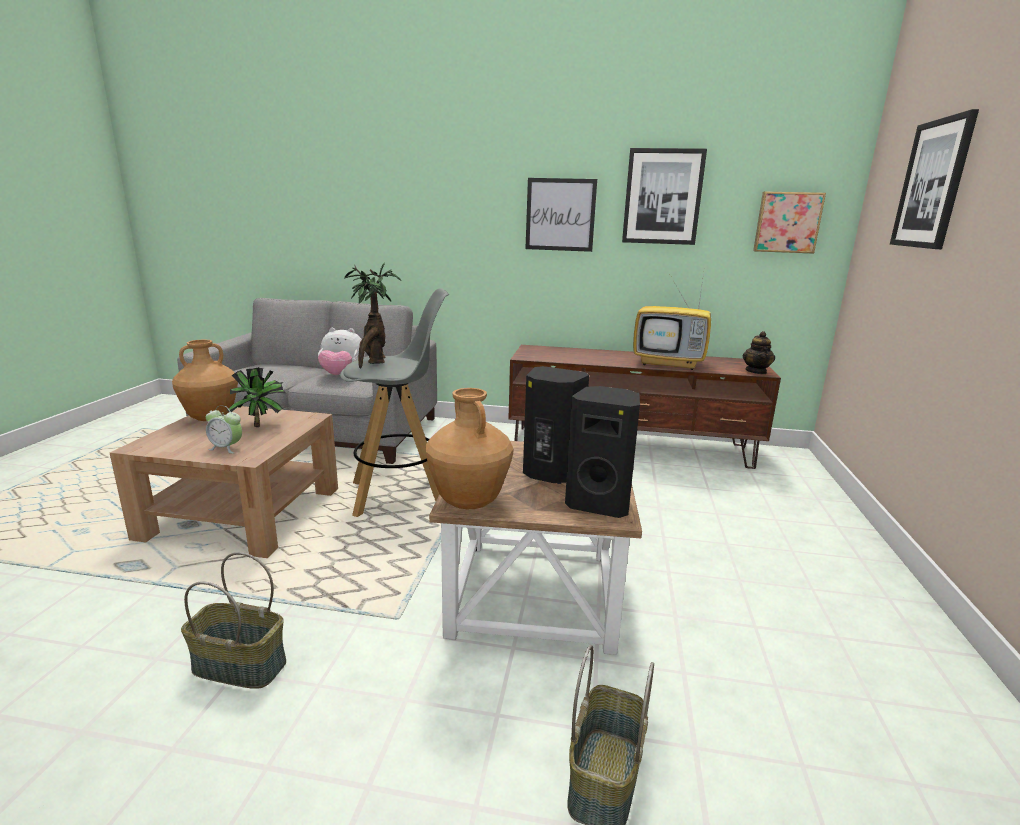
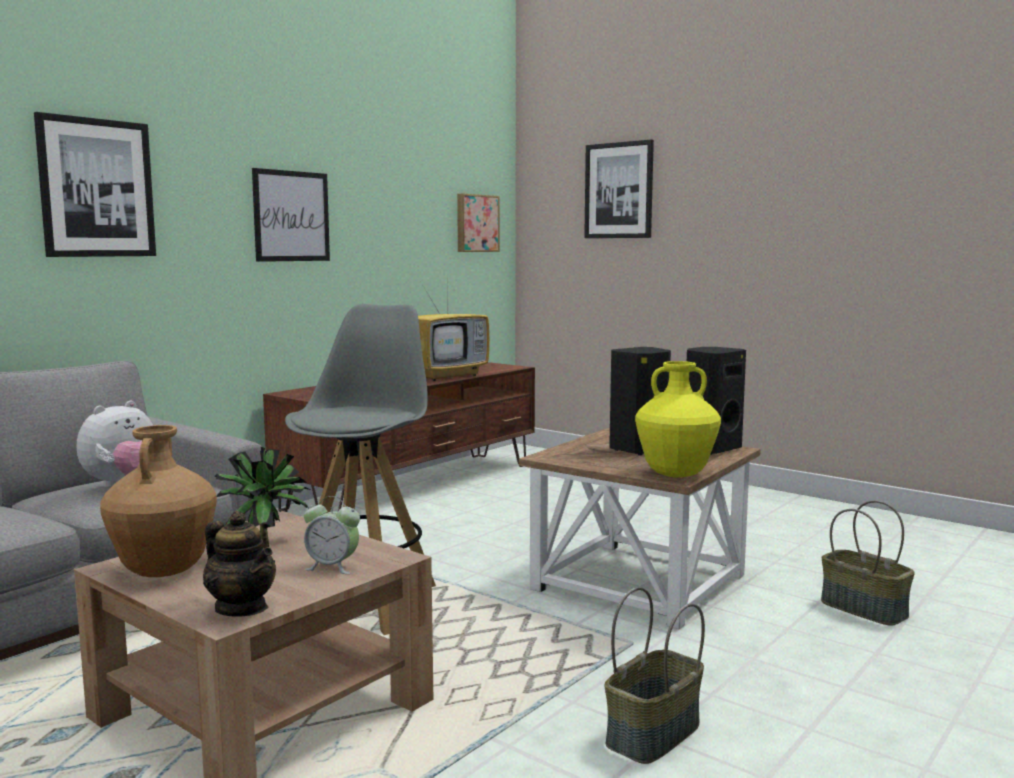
camera: 60 degrees left, 10 degrees down
alarm clock [206,406,242,454] -> alarm clock turned 60 degrees clockwise [304,496,360,574]
potted plant [344,263,401,369] -> none
brown vase [426,388,513,509] -> yellow vase [635,361,721,478]
picture [622,148,707,245] -> picture moved to [34,112,156,257]
teapot [743,331,775,374] -> teapot moved to [203,511,276,617]

